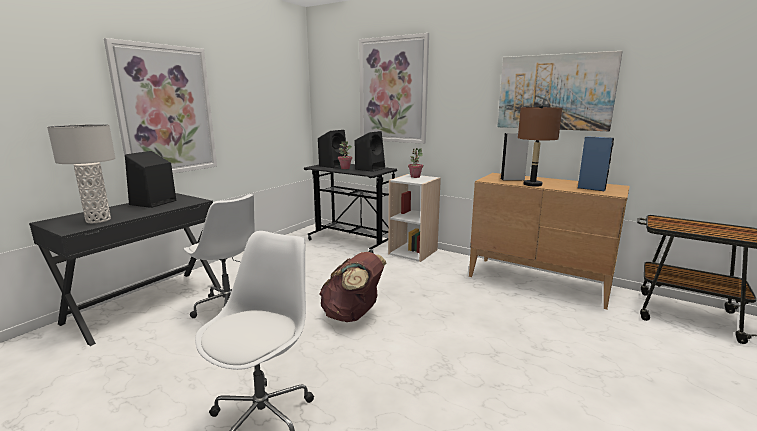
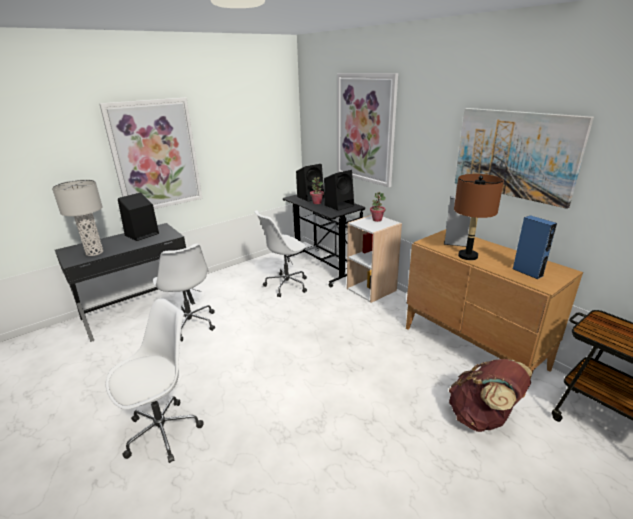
camera: 20 degrees right, 10 degrees up
brown backpack [319,252,387,322] -> brown backpack moved to [449,359,532,432]
none -> white office chair [254,210,308,297]

